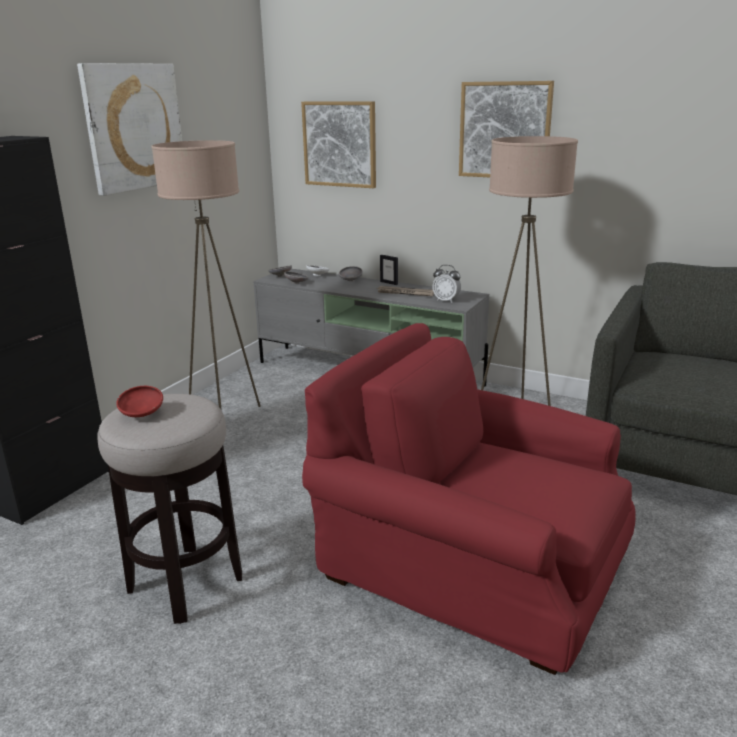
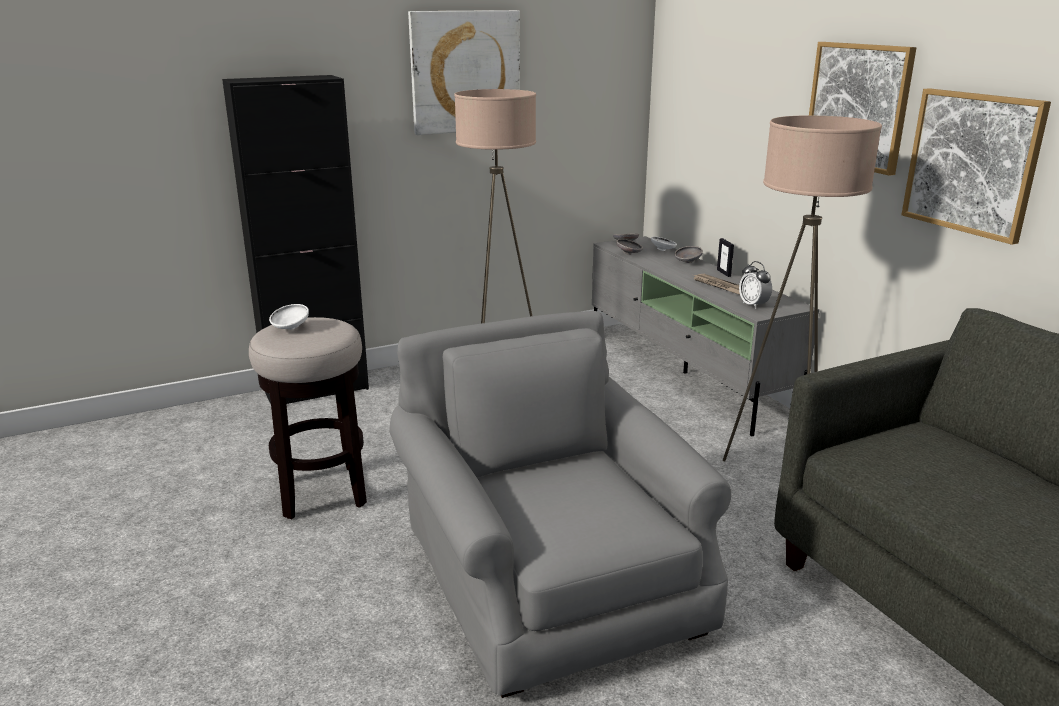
camera: 35 degrees right, 0 degrees up
red bowl [116,386,163,417] -> white bowl [269,304,309,330]
picture [301,102,376,188] -> picture moved to [901,88,1051,245]
red armchair [302,323,636,675] -> grey armchair [389,311,731,698]

